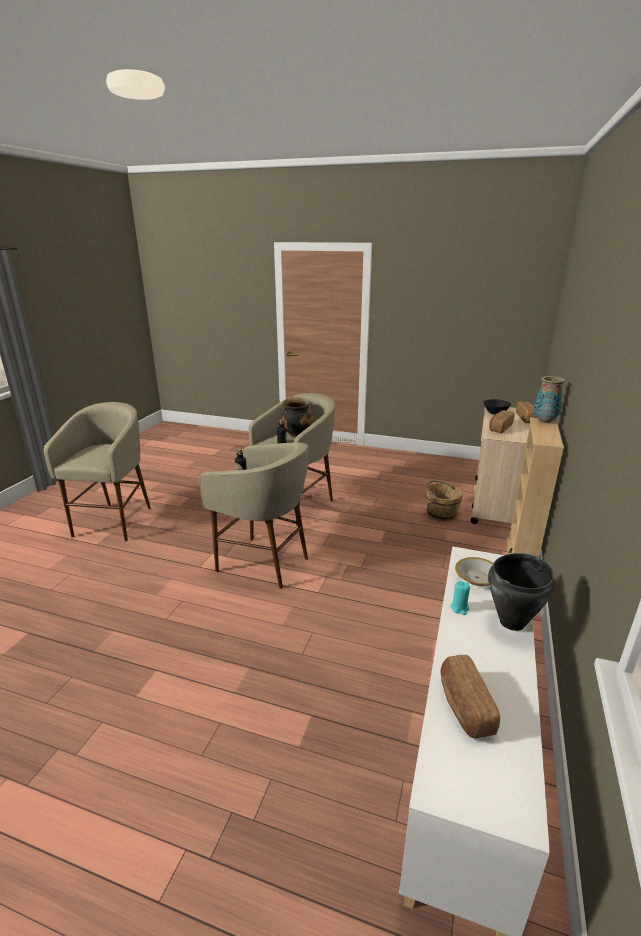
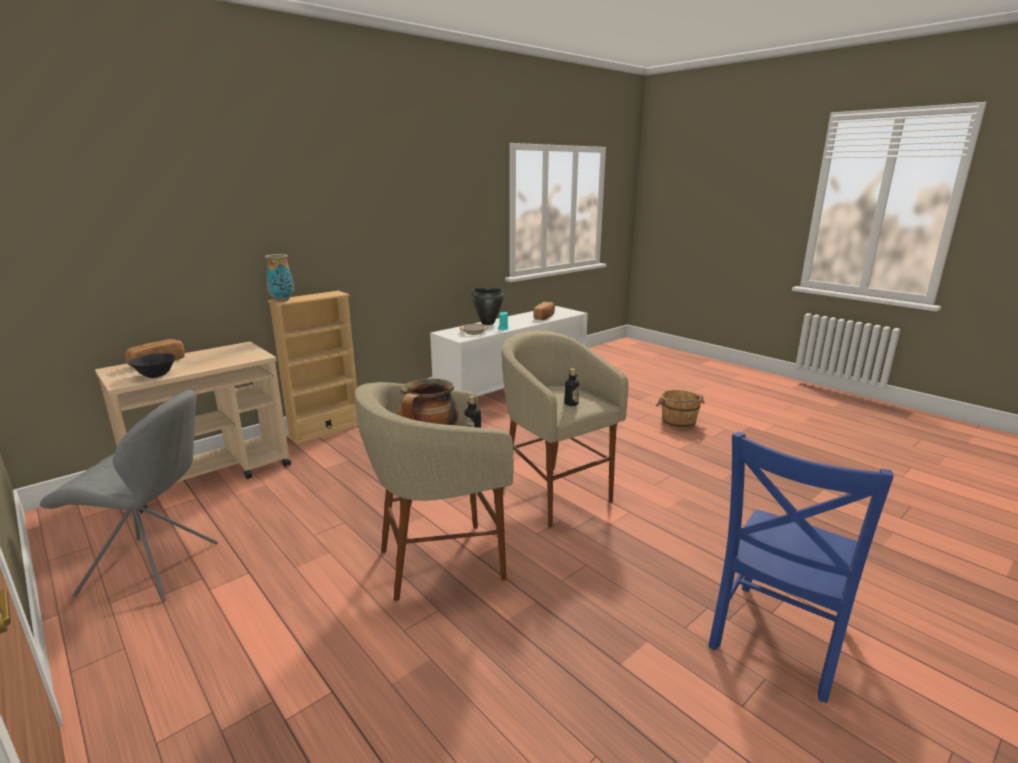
camera: 150 degrees left, 5 degrees down
beige stool [44,402,151,541] -> blue chair [708,432,894,703]
brown bucket [425,480,463,521] -> brown bucket moved to [656,390,705,429]
bread [489,410,515,433] -> none
none -> grey chair [40,390,218,602]

